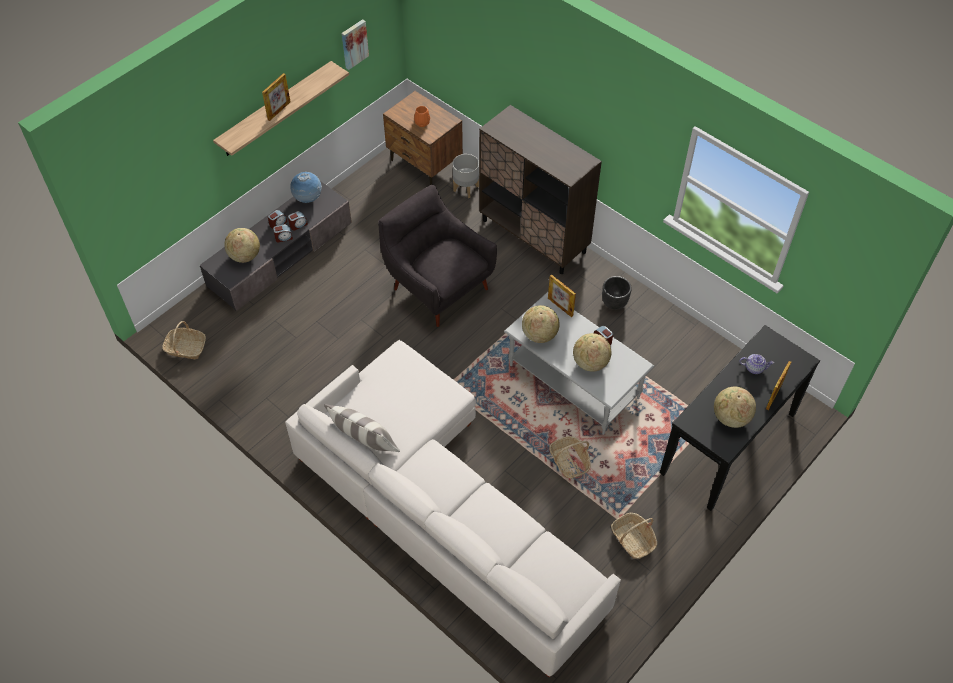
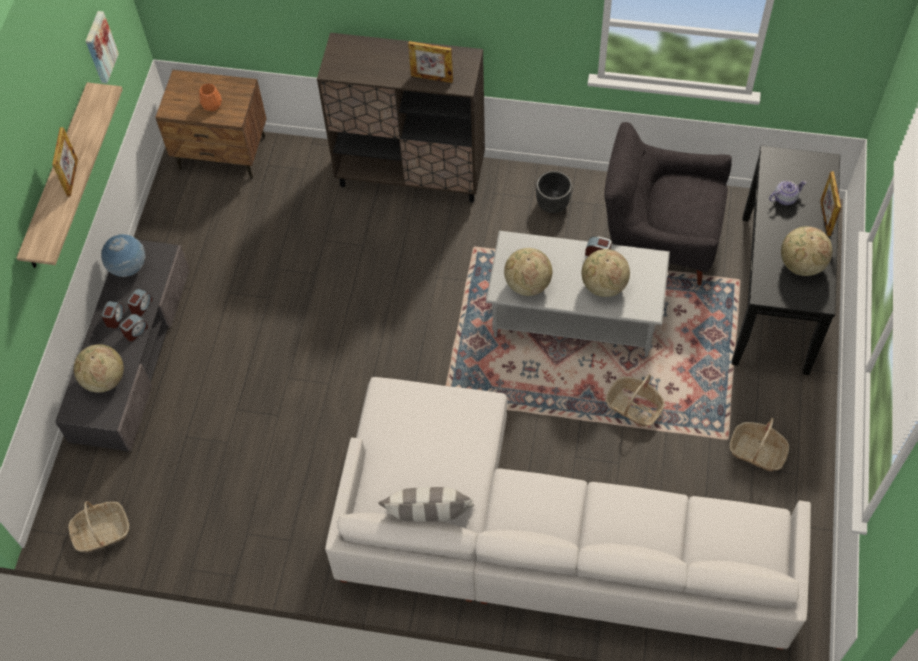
camera: 30 degrees left, 5 degrees up
grey armchair [378,185,497,327] -> grey armchair moved to [604,122,732,285]
grey planter [453,154,479,198] -> none
picture frame [548,274,576,317] -> picture frame moved to [408,41,453,83]

